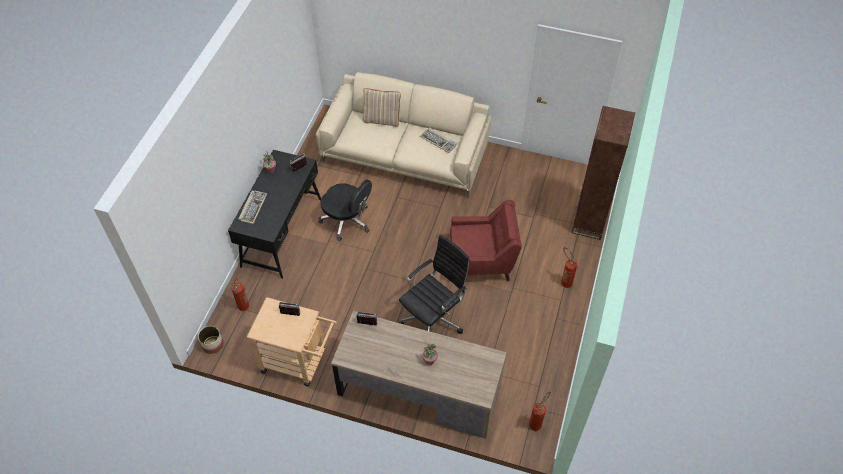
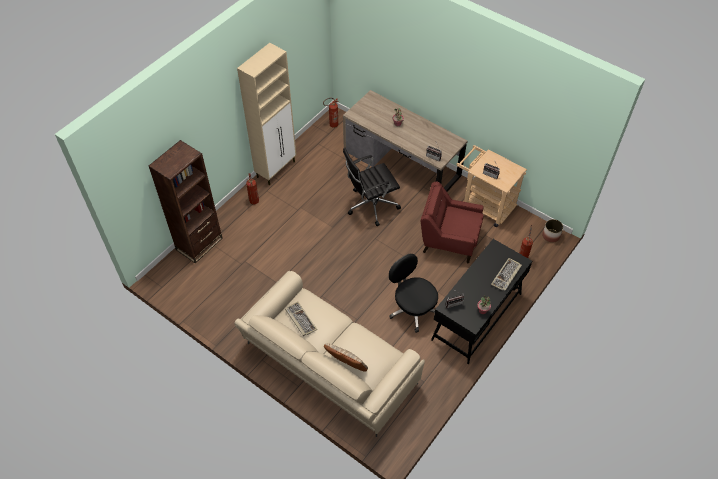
camera: 160 degrees left, 0 degrees up
red armchair [450,200,522,281] -> red armchair moved to [421,182,484,263]
none -> beige cabinet [237,43,296,185]

